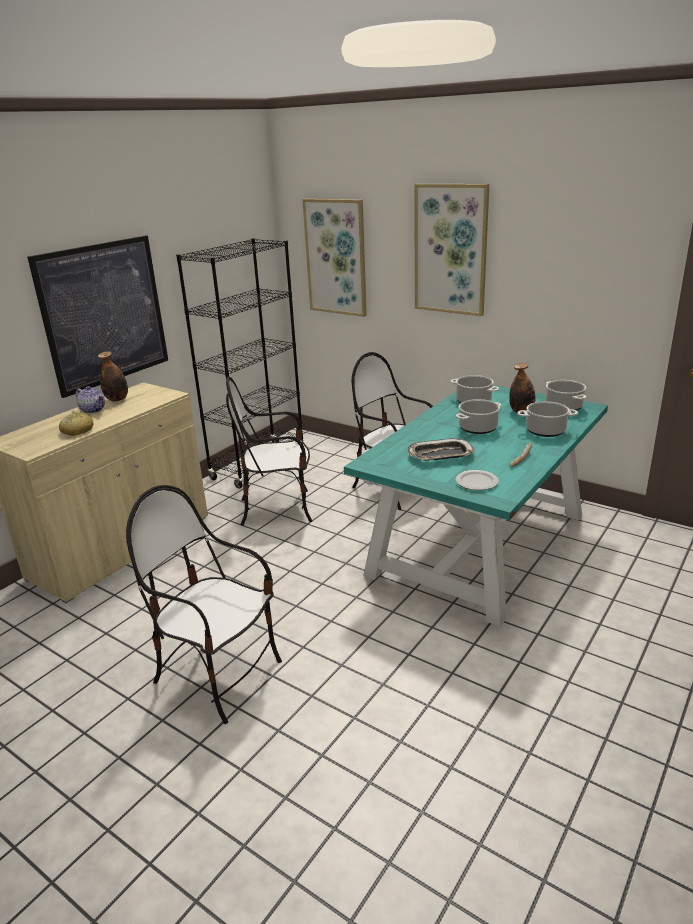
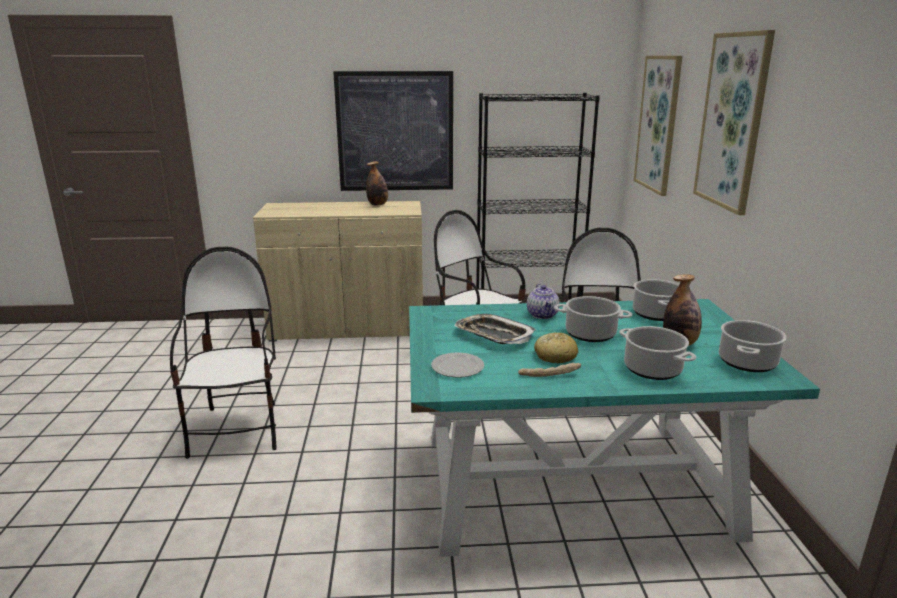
camera: 50 degrees right, 5 degrees down
bread [59,413,93,436] -> bread moved to [534,333,578,364]
teapot [75,386,105,414] -> teapot moved to [527,284,560,319]

